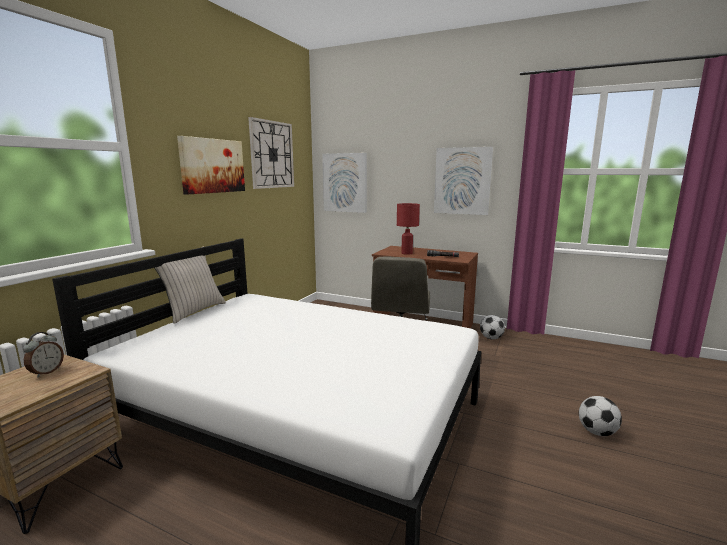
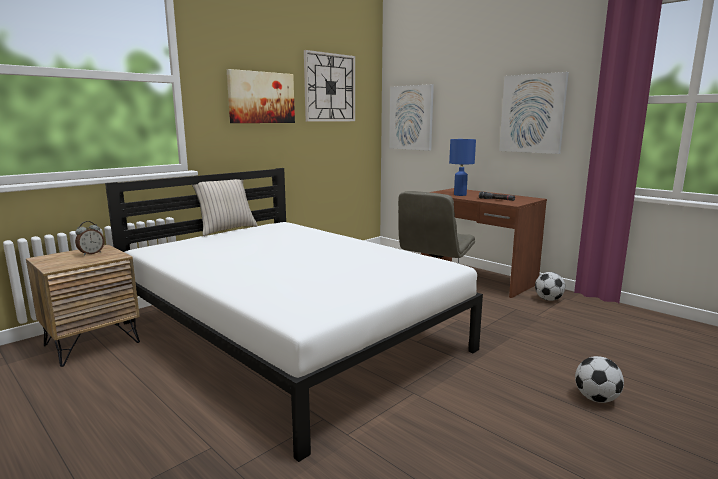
camera: 20 degrees right, 0 degrees up
red table lamp [397,203,420,255] -> blue table lamp [449,139,476,196]

